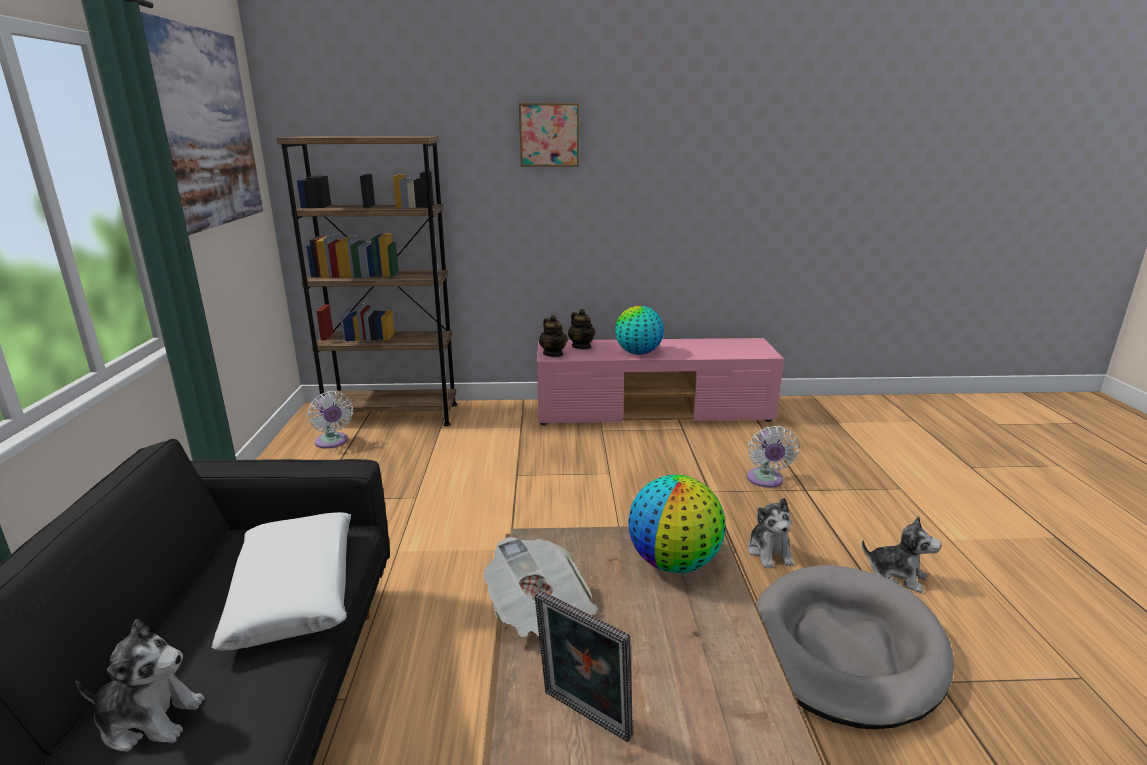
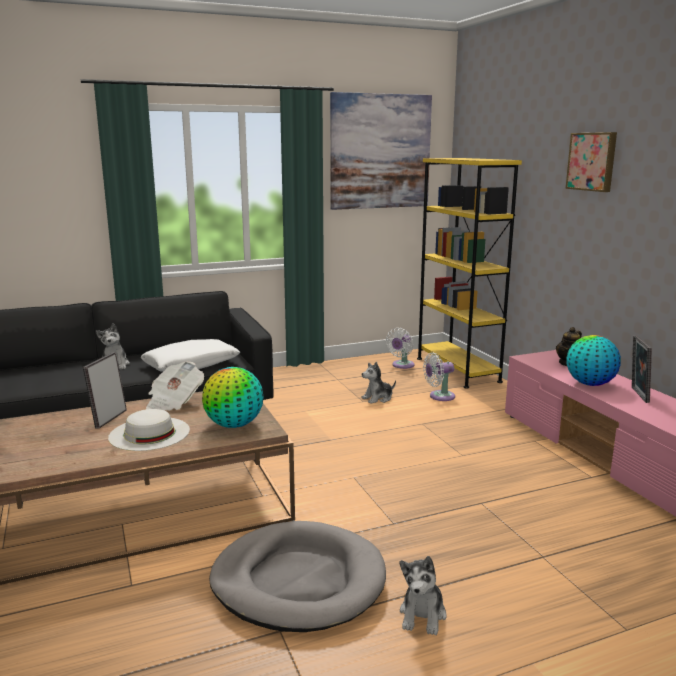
camera: 70 degrees right, 5 degrees down
brown bookcase [276,136,457,426] -> yellow bookcase [417,158,522,389]
teapot [539,315,568,357] -> none
white fan [747,426,799,488] -> white fan moved to [423,352,455,401]
plush toy [748,498,794,568] -> plush toy moved to [362,362,396,404]
none -> white hat [108,409,190,451]
none -> picture frame [632,335,652,403]

